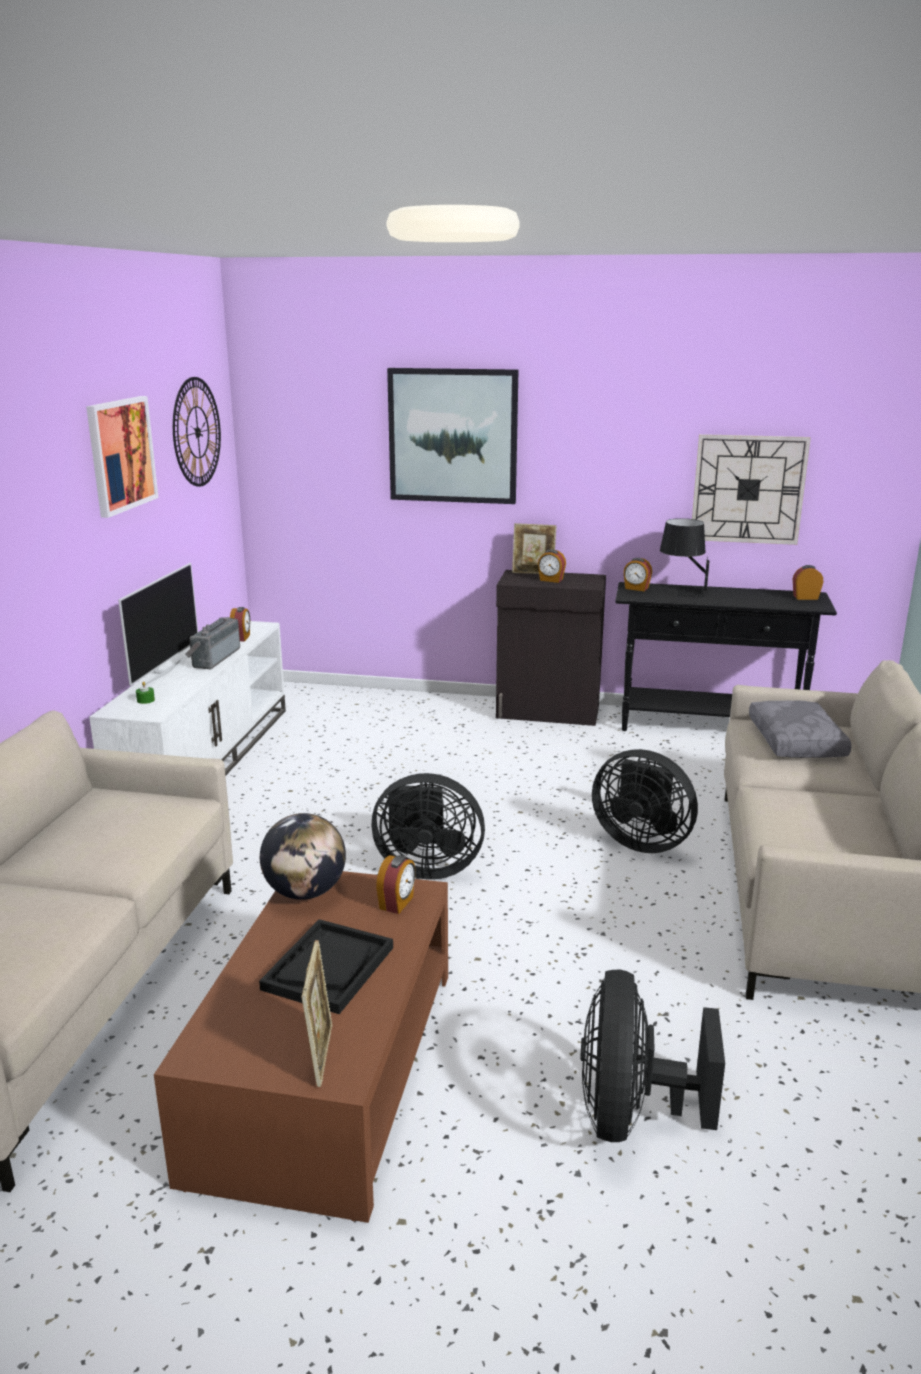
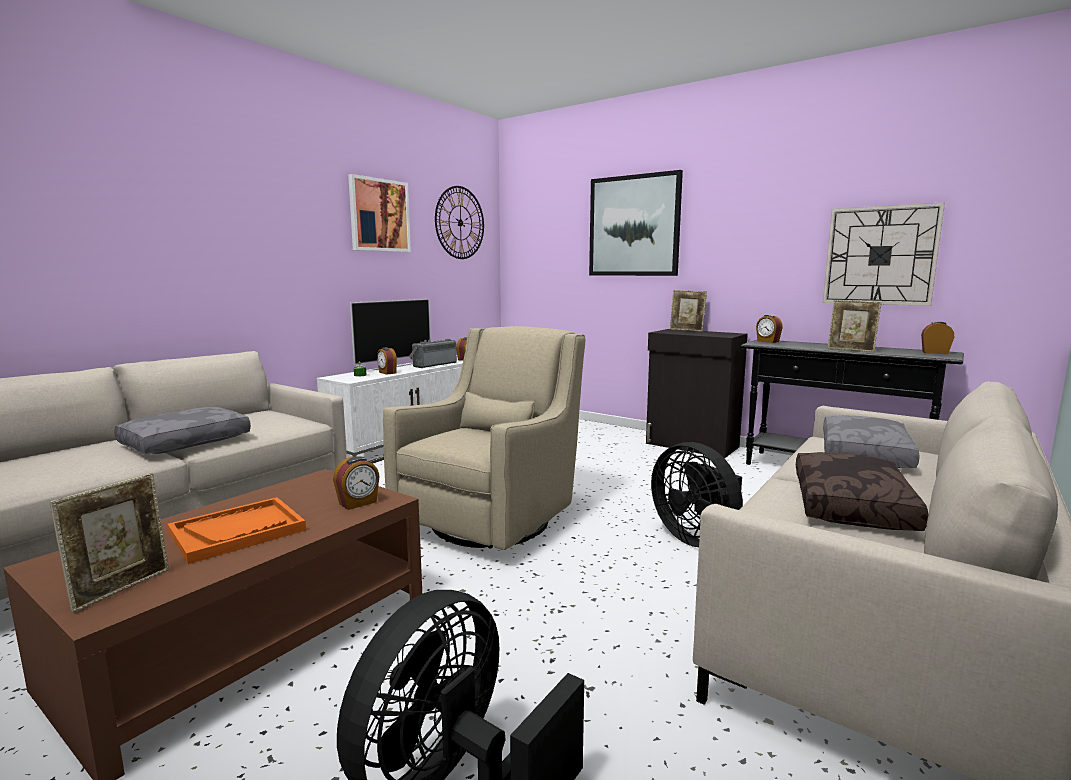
camera: 25 degrees right, 10 degrees down
black tray [259,919,393,1014] -> orange tray [168,497,306,564]
globe [260,813,346,900] -> none
black fan [371,773,485,880] -> beige armchair [383,326,585,550]
alarm clock [538,550,566,583] -> alarm clock moved to [377,347,397,375]
black table lamp [660,518,710,598] -> none
none -> grey pillow [114,407,251,454]
none -> brown pillow [796,452,928,531]
none -> picture frame [828,300,882,352]

